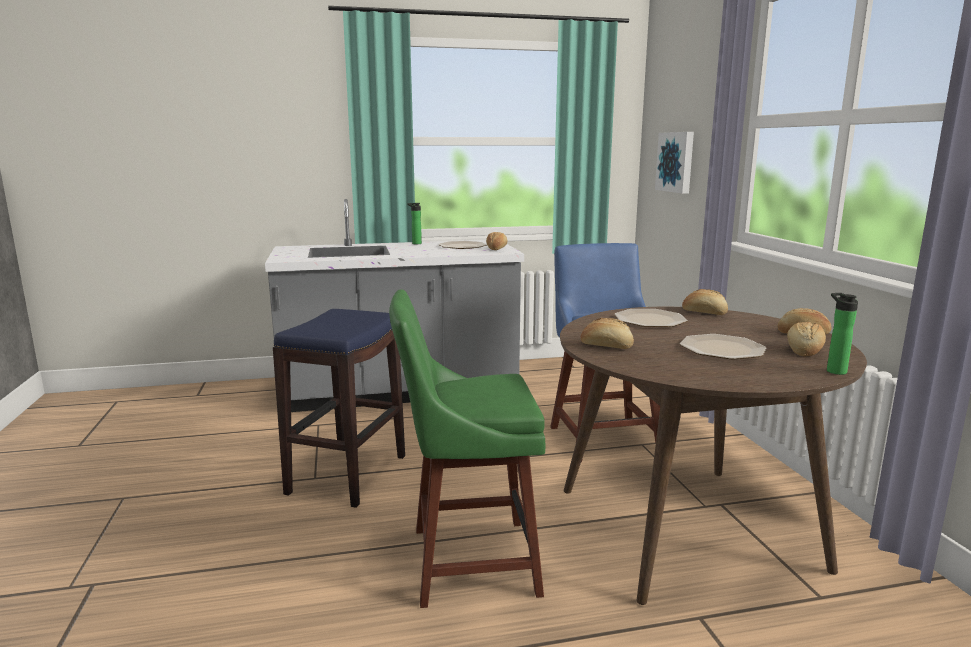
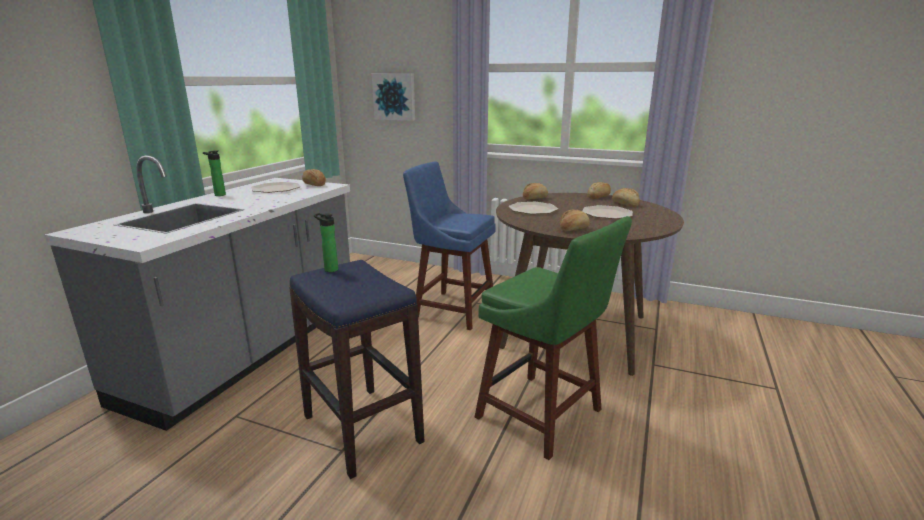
camera: 55 degrees left, 5 degrees up
green chair [389,289,545,608] -> green chair turned 75 degrees counterclockwise [475,216,632,460]
bottle [827,293,858,375] -> bottle moved to [314,213,338,272]

